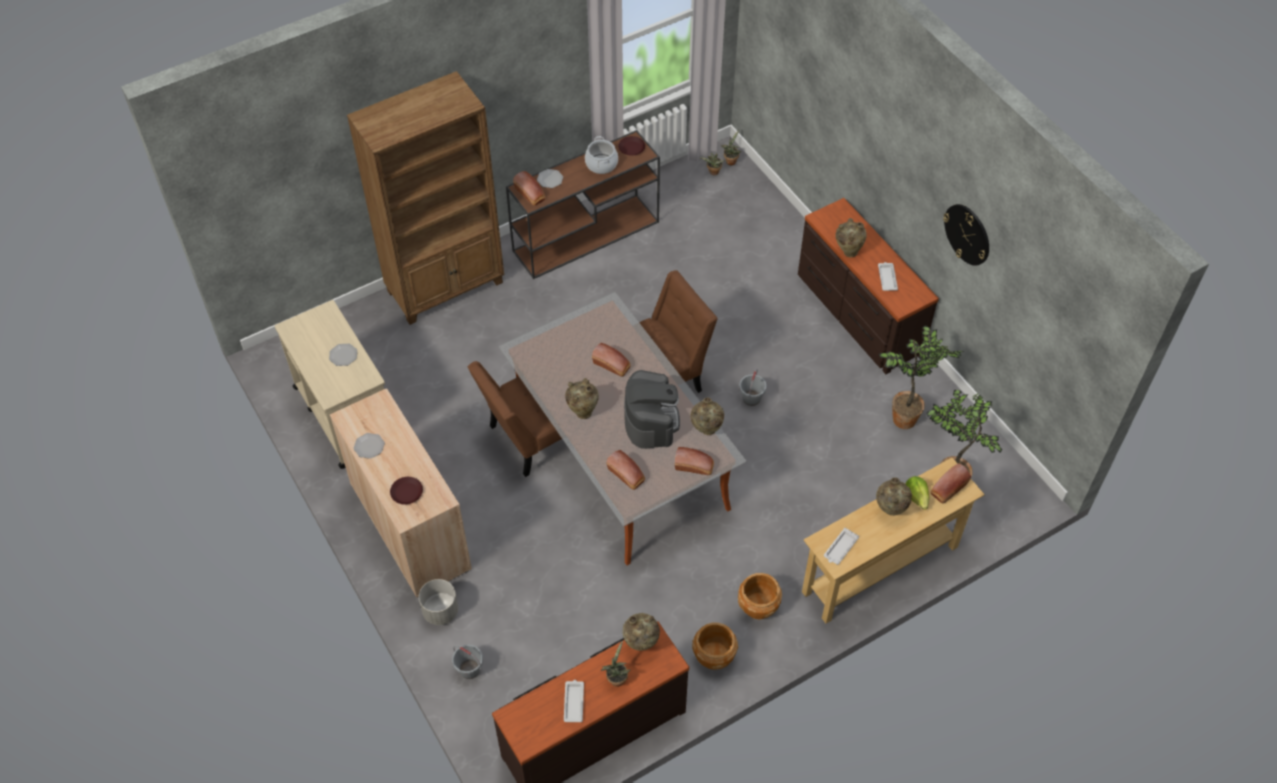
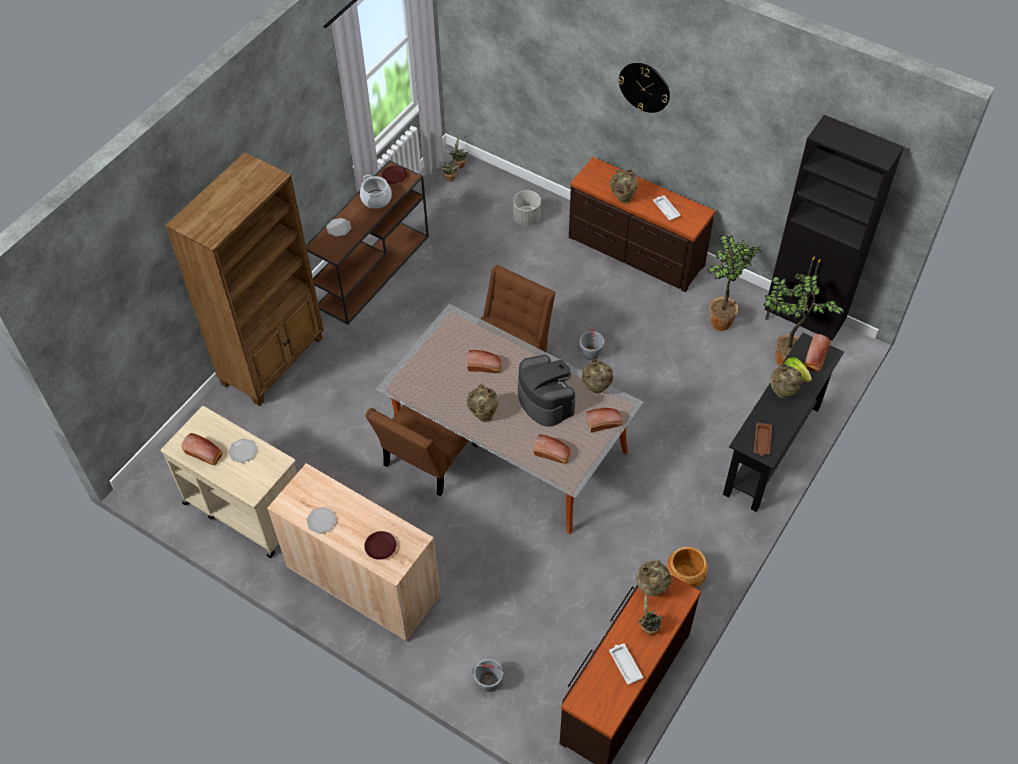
camera: 25 degrees left, 0 degrees up
grey planter [419,579,458,625] -> grey planter moved to [513,190,541,226]
bread [513,171,546,206] -> bread moved to [181,433,223,465]
brown planter [738,573,782,619] -> none
beige console table [802,457,985,623] -> black console table [723,333,844,512]
white tray [824,528,859,565] -> brown tray [754,423,772,456]
wall clock [943,204,989,266] -> wall clock moved to [618,63,670,113]
none -> black cabinet [765,115,904,341]

